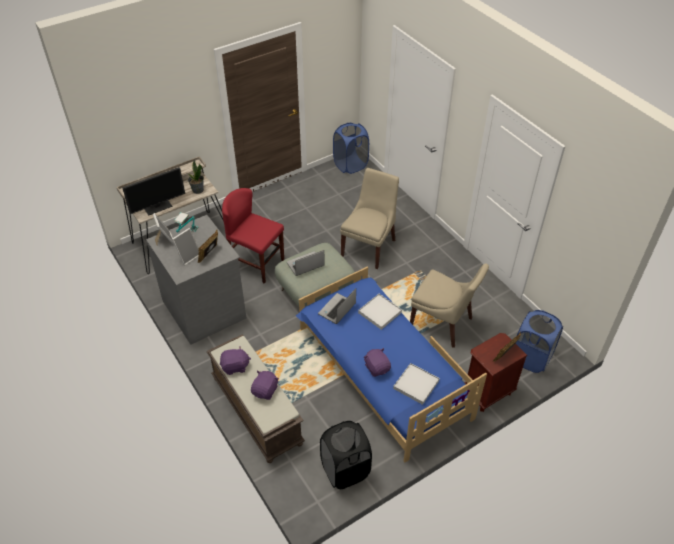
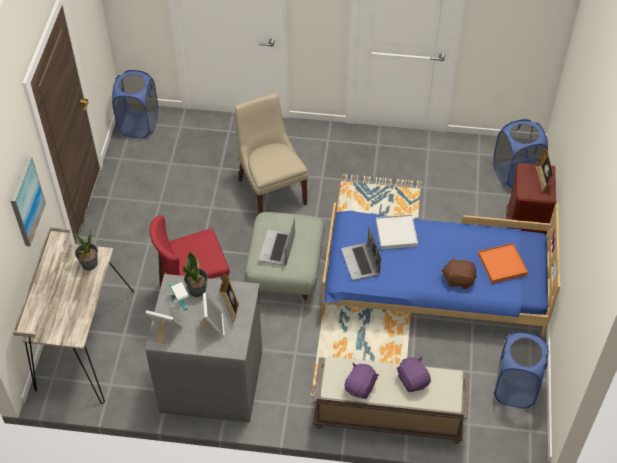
camera: 50 degrees left, 5 degrees up
monitor [122,167,185,216] -> none
black laundry basket [320,421,372,489] -> blue laundry basket [494,331,549,409]
purple plush toy [364,348,391,377] -> brown plush toy [441,256,477,289]
white tray [393,363,440,405] -> orange tray [478,243,528,284]
beige chair [410,263,489,348] -> none
none -> picture [10,157,46,246]
none -> potted plant [183,252,208,297]

